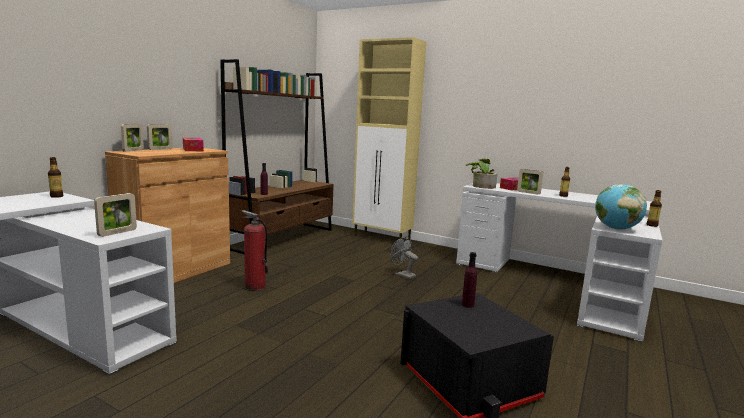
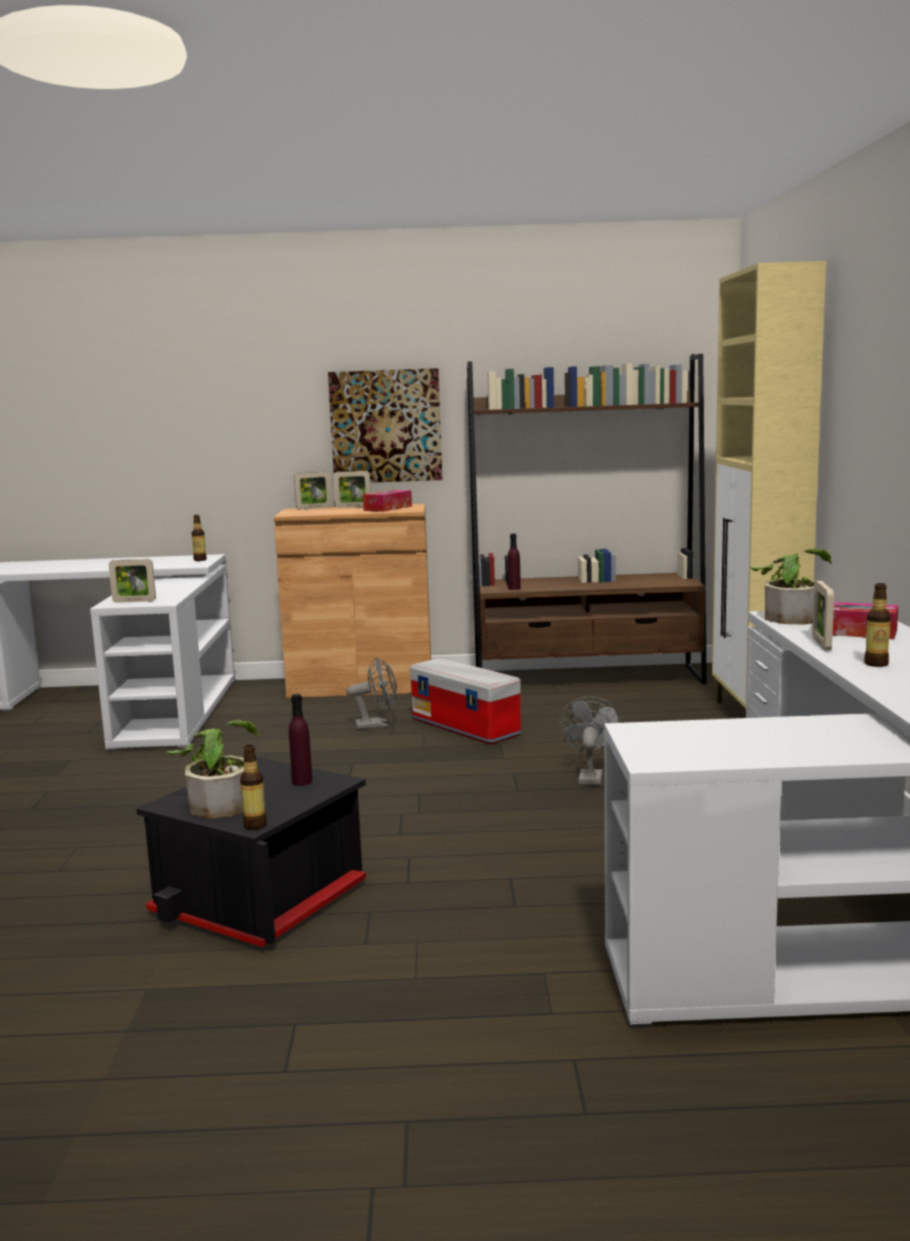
camera: 60 degrees right, 0 degrees up
fire extinguisher [242,210,268,291] -> grey fan [346,657,397,730]
globe [595,184,647,230] -> none
bottle [647,190,662,227] -> bottle moved to [240,745,267,830]
none -> potted plant [166,720,259,819]
none -> picture [328,368,442,483]
none -> storage box [410,658,521,744]

